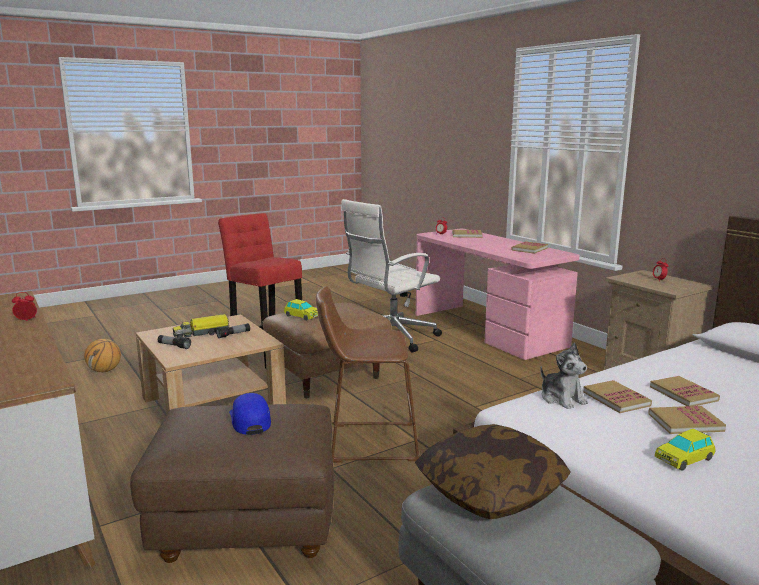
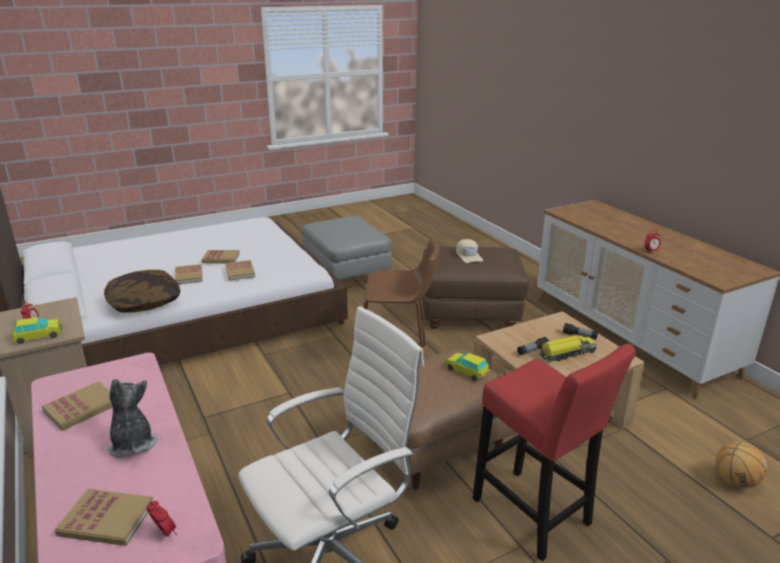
camera: 175 degrees left, 10 degrees up
blue cap [229,393,271,435] -> beige cap [456,239,483,263]
pillow [415,424,571,519] -> pillow moved to [104,270,180,313]
plush toy [540,343,588,409] -> plush toy moved to [108,379,157,458]
toy car [655,429,716,471] -> toy car moved to [12,317,62,344]

